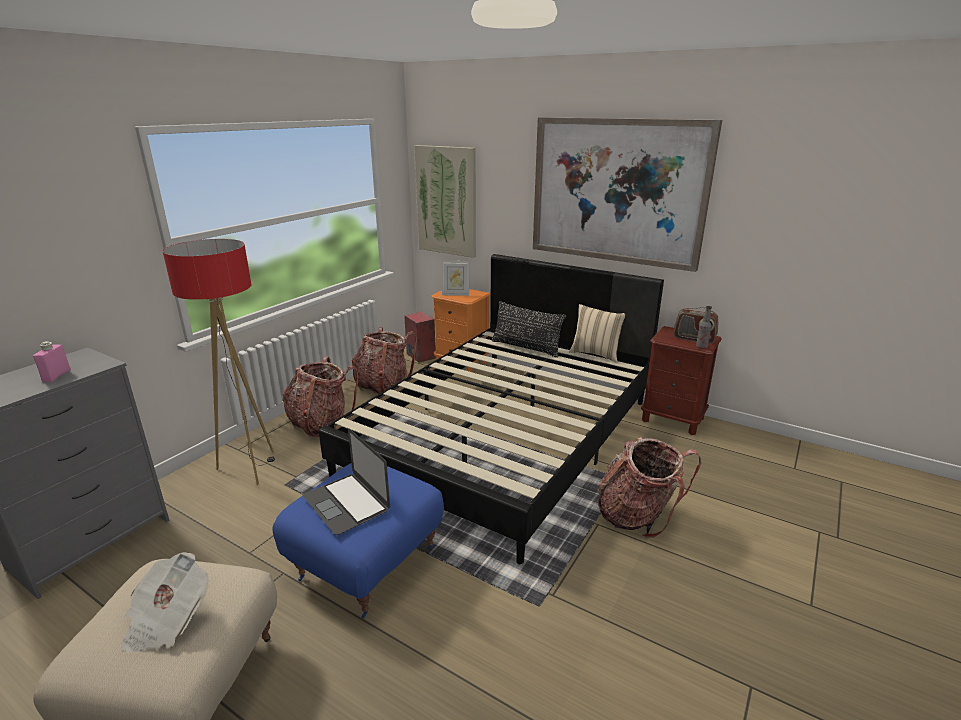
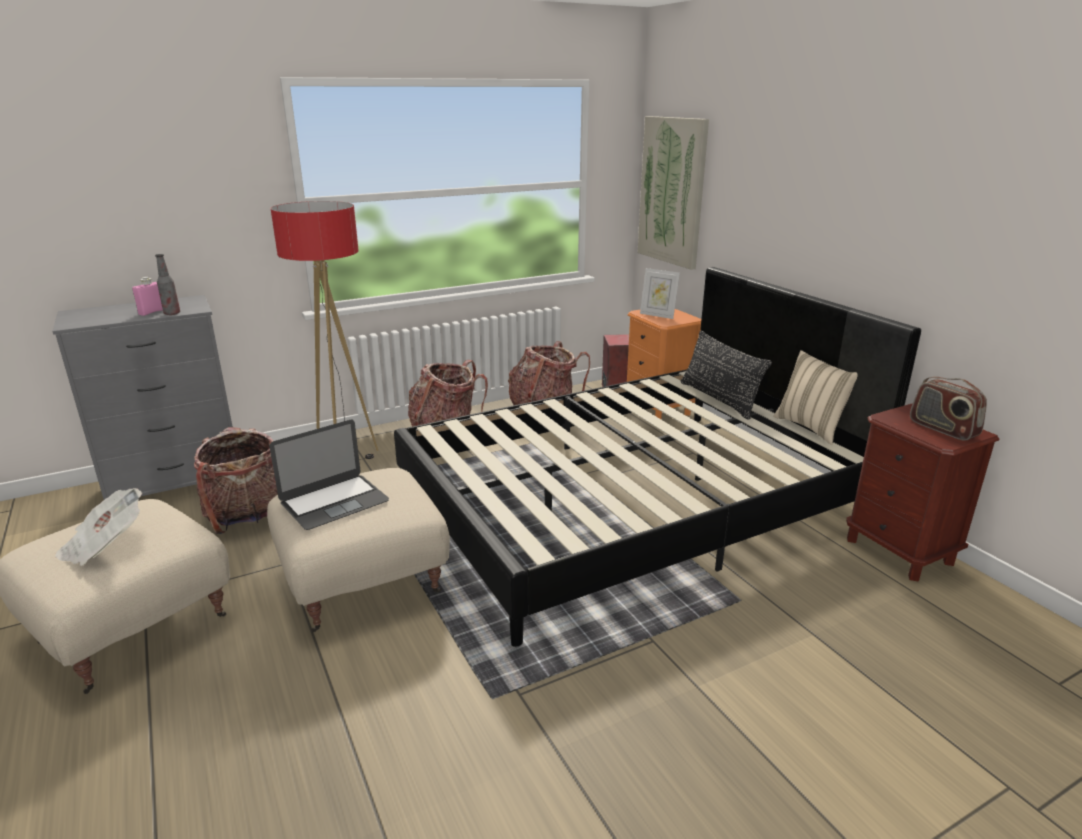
camera: 30 degrees right, 0 degrees up
blue ottoman [272,463,444,619] -> beige ottoman [267,468,450,633]
laptop [303,429,390,535] -> laptop turned 120 degrees counterclockwise [270,420,389,530]
picture [533,117,722,272] -> none
backpack [598,437,701,538] -> backpack moved to [194,427,278,534]
bottle [696,306,712,349] -> bottle moved to [155,254,180,315]

